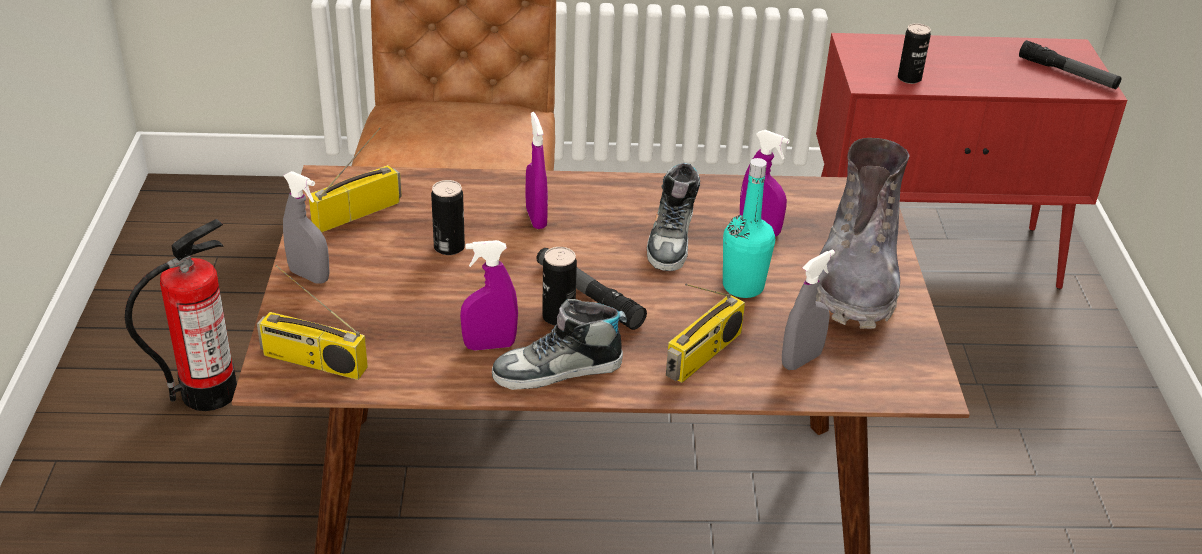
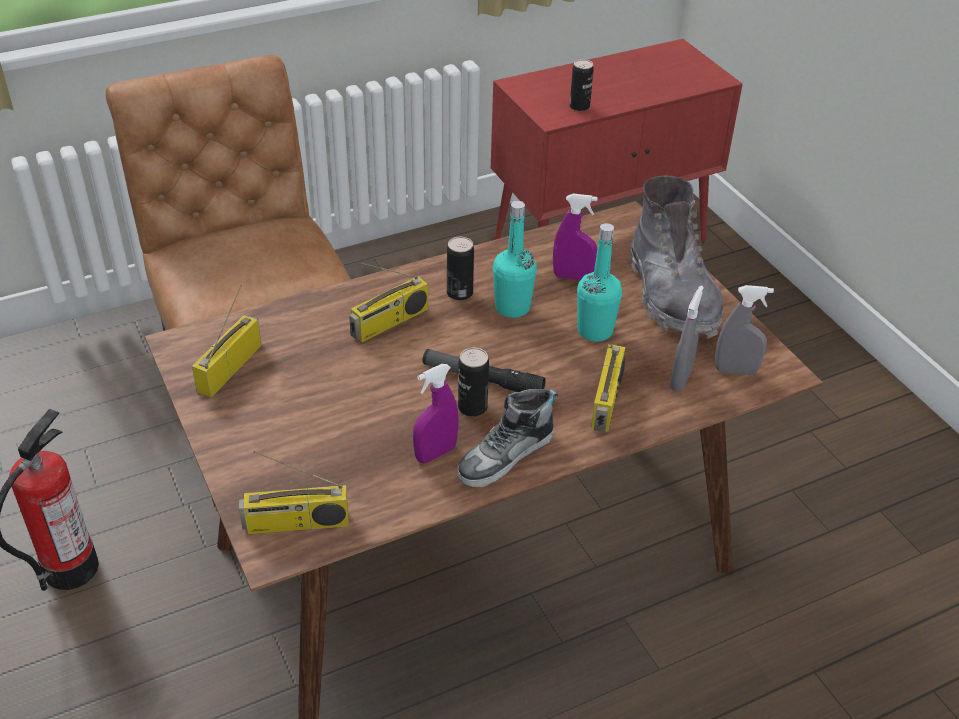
camera: 25 degrees left, 5 degrees up
grey spray bottle [283,171,329,284] -> grey spray bottle moved to [715,285,774,375]
can [431,180,465,255] -> can moved to [447,237,474,301]
purple spray bottle [526,112,548,229] -> radio [349,262,428,342]
shoe [647,163,700,271] -> turquoise bottle [493,201,537,318]
flashlight [1019,40,1122,89] -> none

